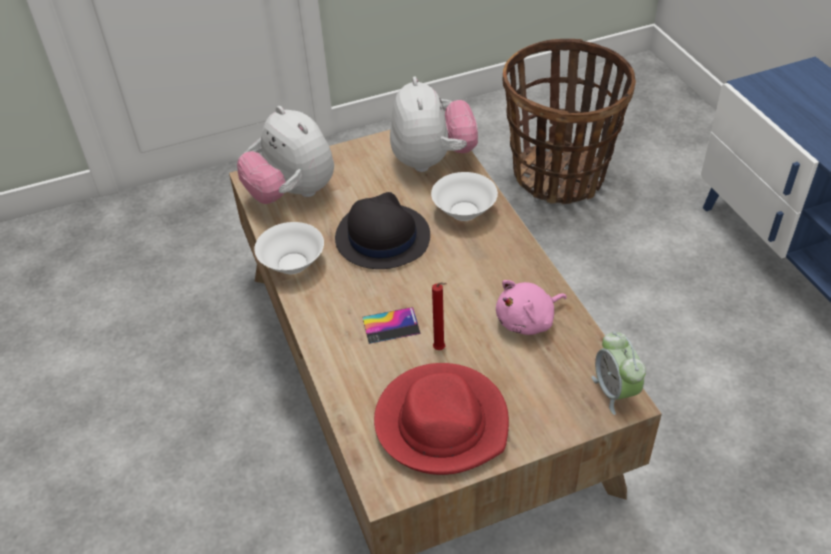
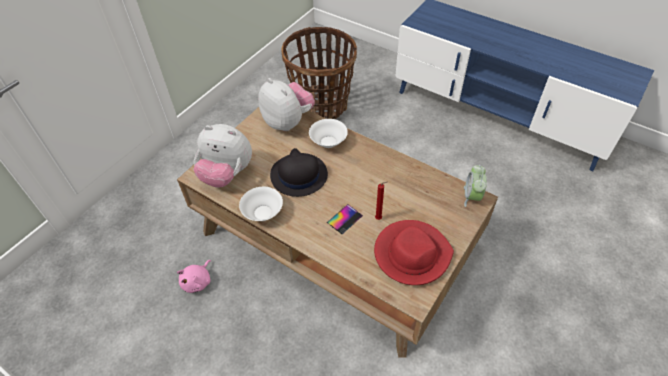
camera: 35 degrees left, 5 degrees up
pink plush toy [496,280,567,335] -> pink plush toy moved to [177,260,211,293]
alarm clock [592,331,646,415] -> alarm clock turned 60 degrees clockwise [464,165,487,207]

